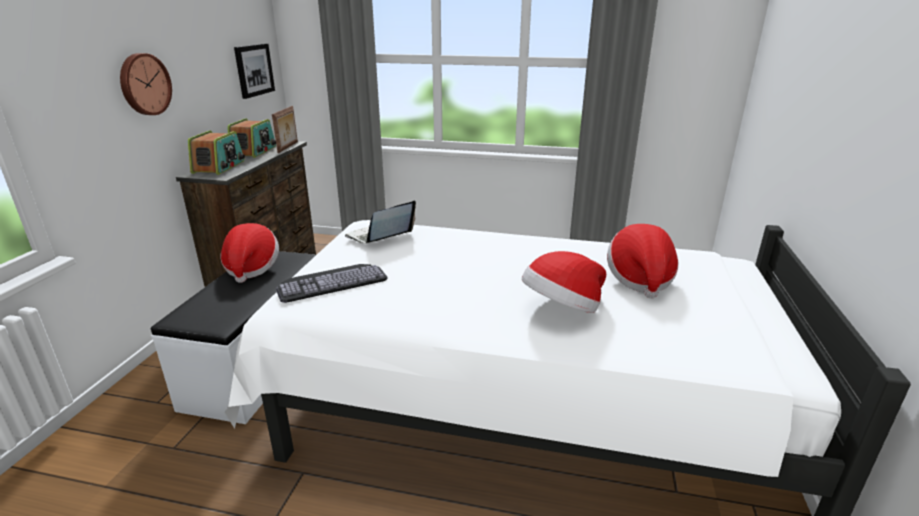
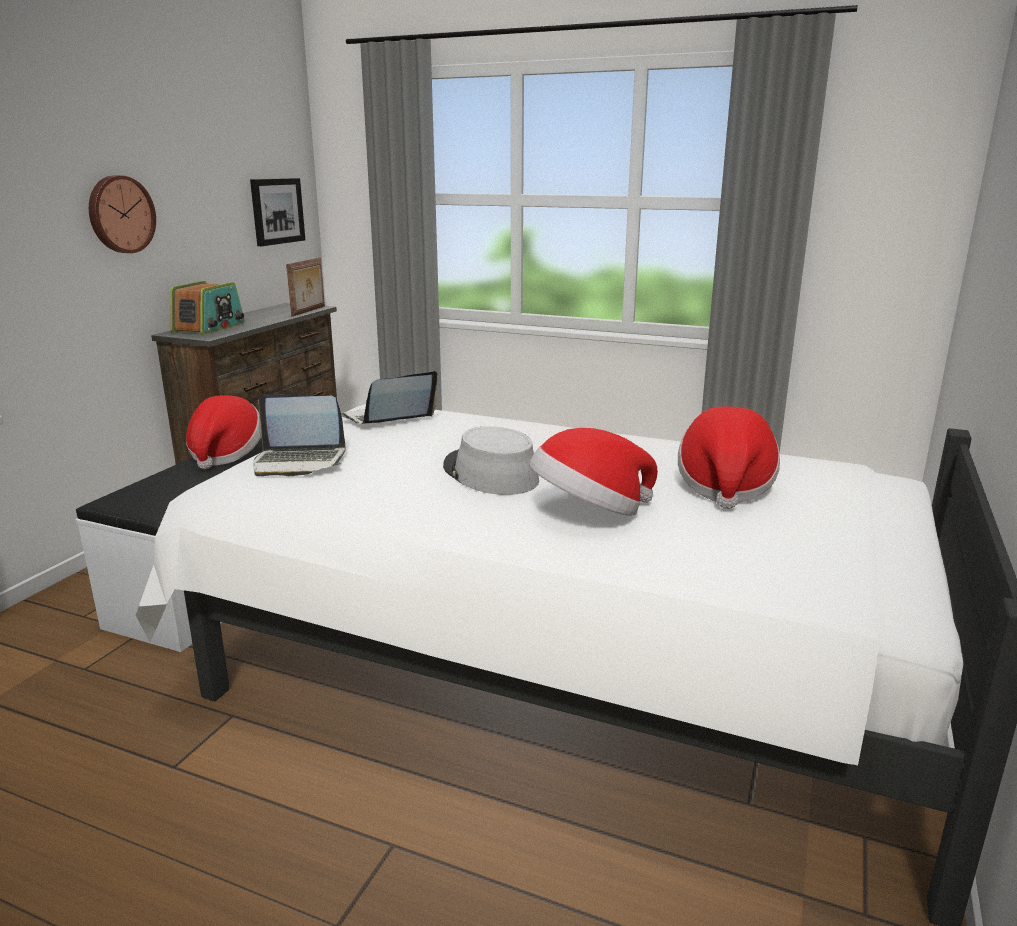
camera: 10 degrees right, 5 degrees down
radio [227,118,276,158] -> none
keyboard [276,264,387,303] -> laptop [254,394,346,476]
none -> grey hat [443,426,539,495]

